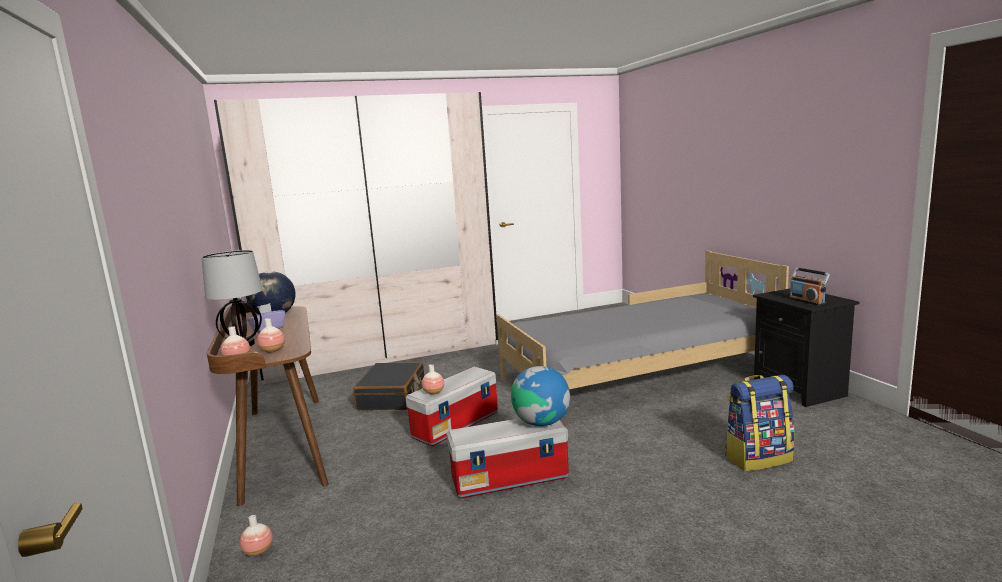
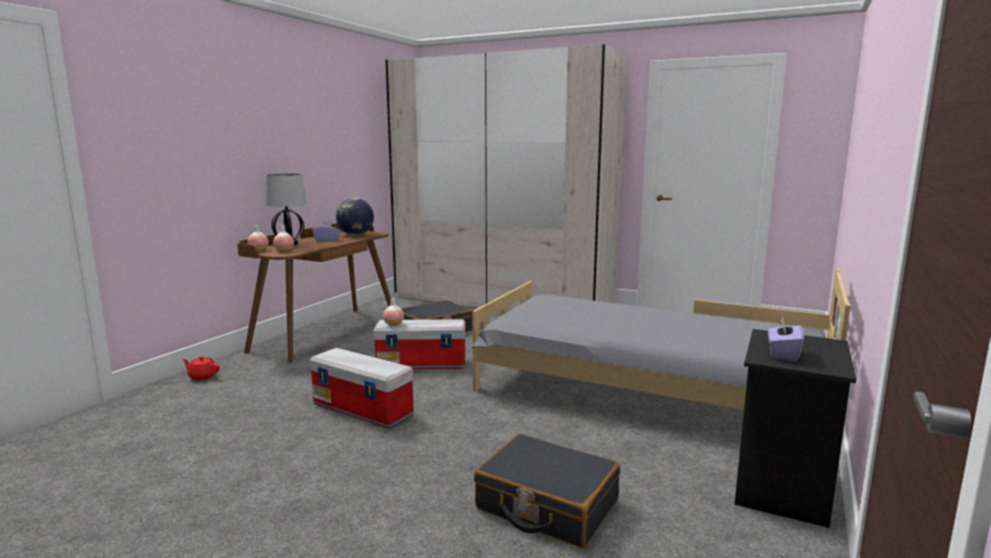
camera: 45 degrees right, 0 degrees up
vase [240,515,273,556] -> red teapot [182,356,220,380]
globe [511,366,570,426] -> none
backpack [725,375,795,471] -> black suitcase [474,434,620,548]
radio [789,267,830,306] -> purple tissue box [768,316,804,361]

